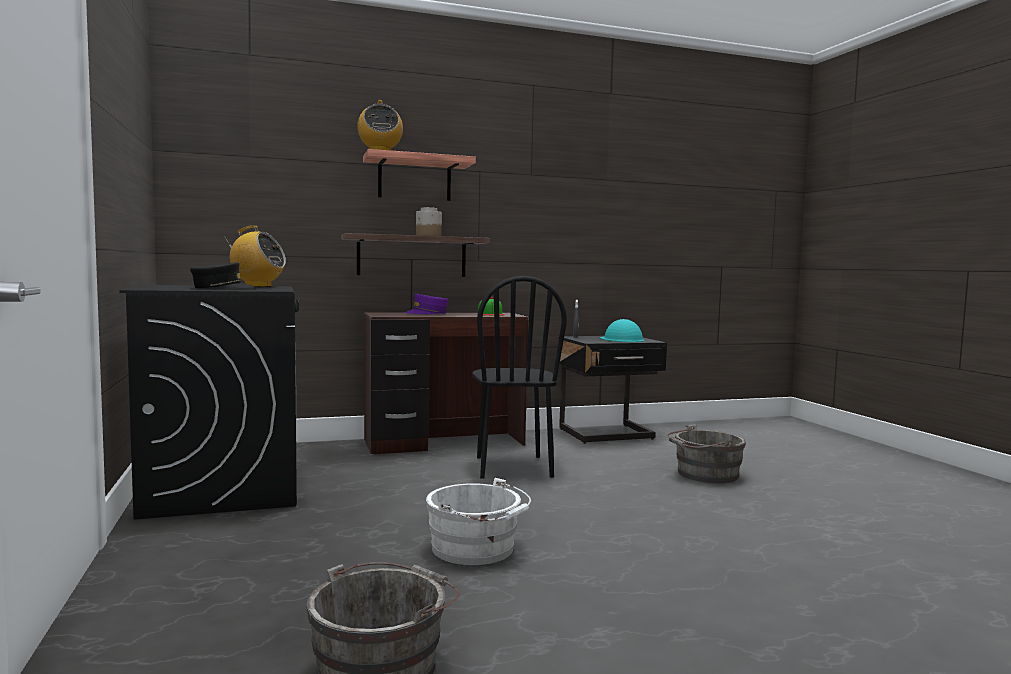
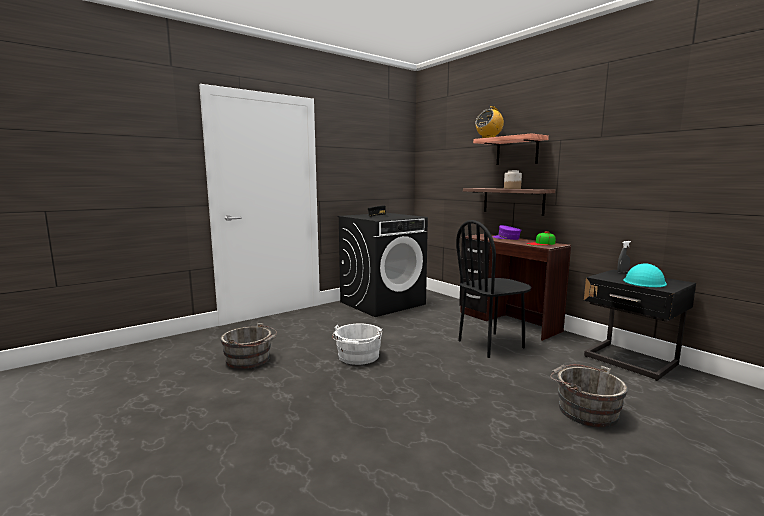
camera: 70 degrees right, 5 degrees up
radio [224,225,286,287] -> none

